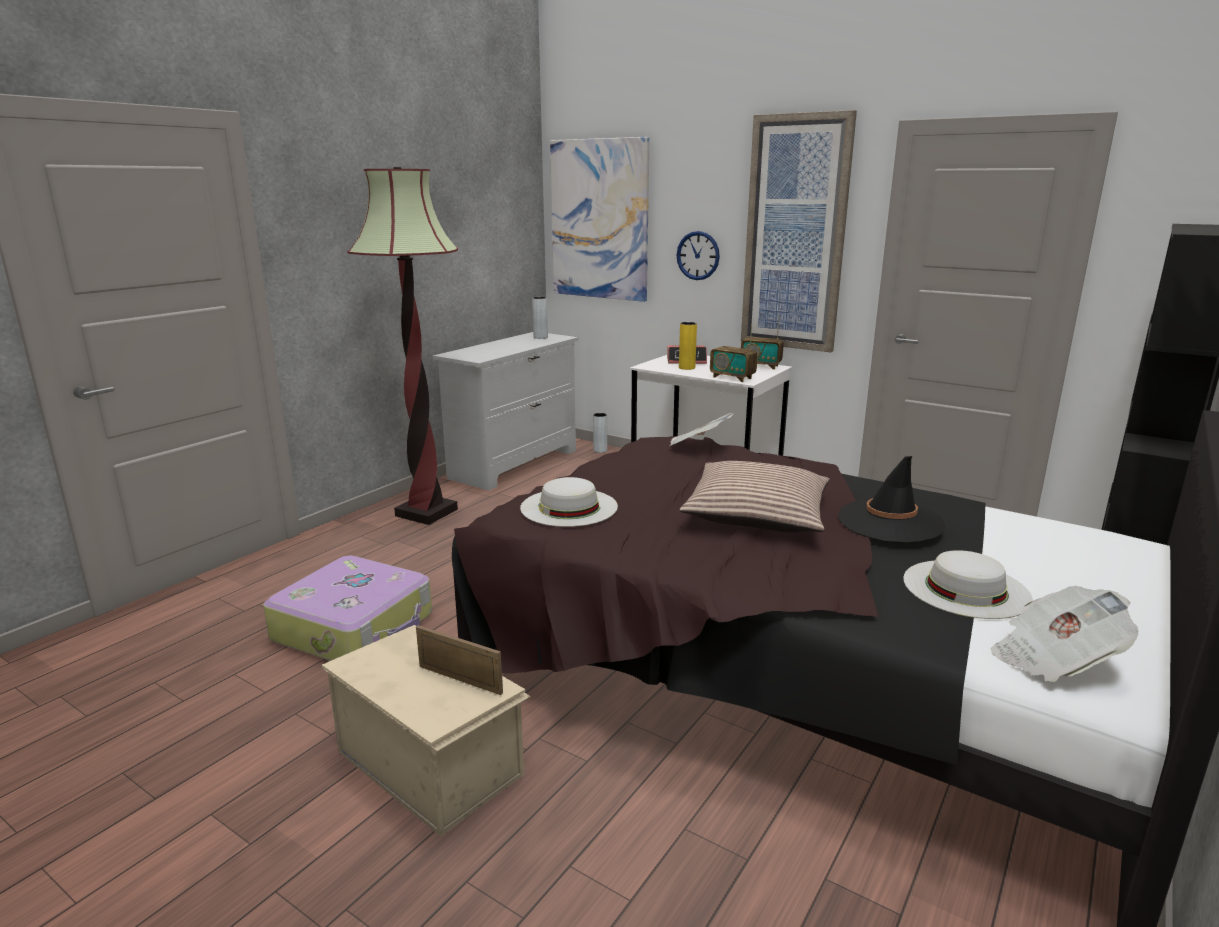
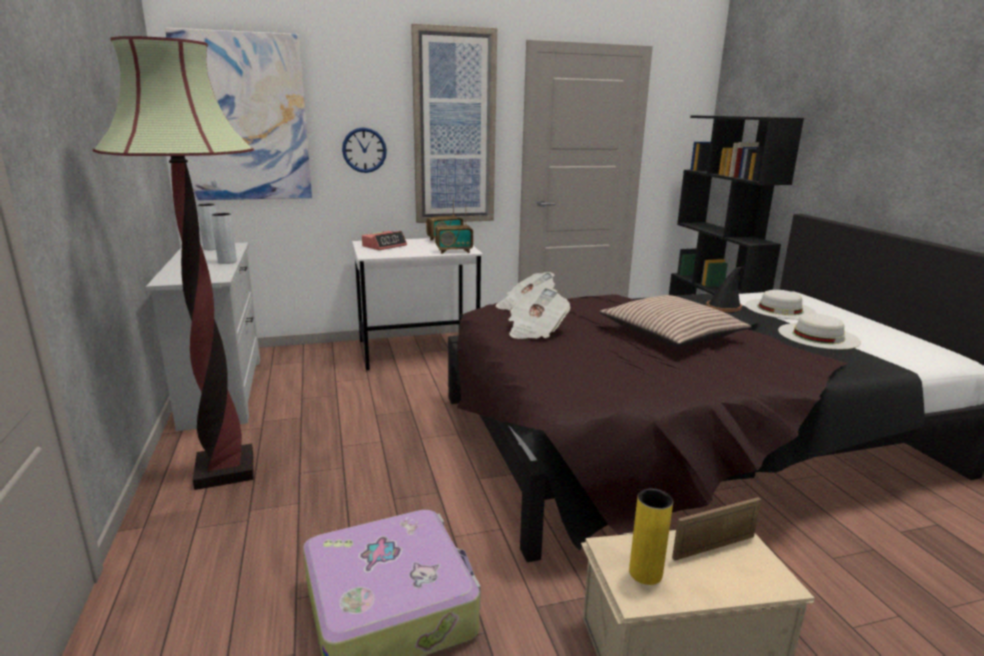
camera: 50 degrees left, 0 degrees up
white hat [520,477,618,527] -> white hat moved to [745,290,817,319]
grey vase [593,413,607,453] -> grey vase moved to [211,213,237,264]
yellow vase [679,322,697,370] -> yellow vase moved to [629,489,673,585]
newspaper [991,586,1139,682] -> newspaper moved to [508,288,570,339]

